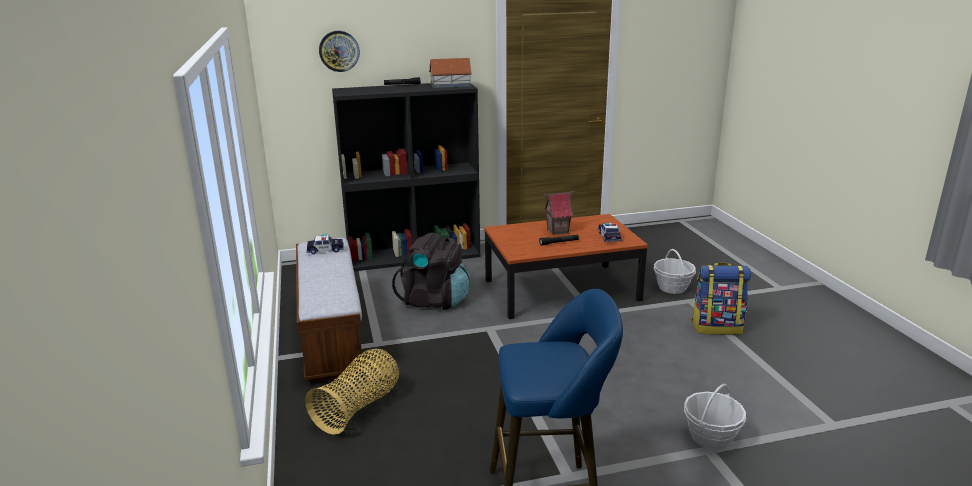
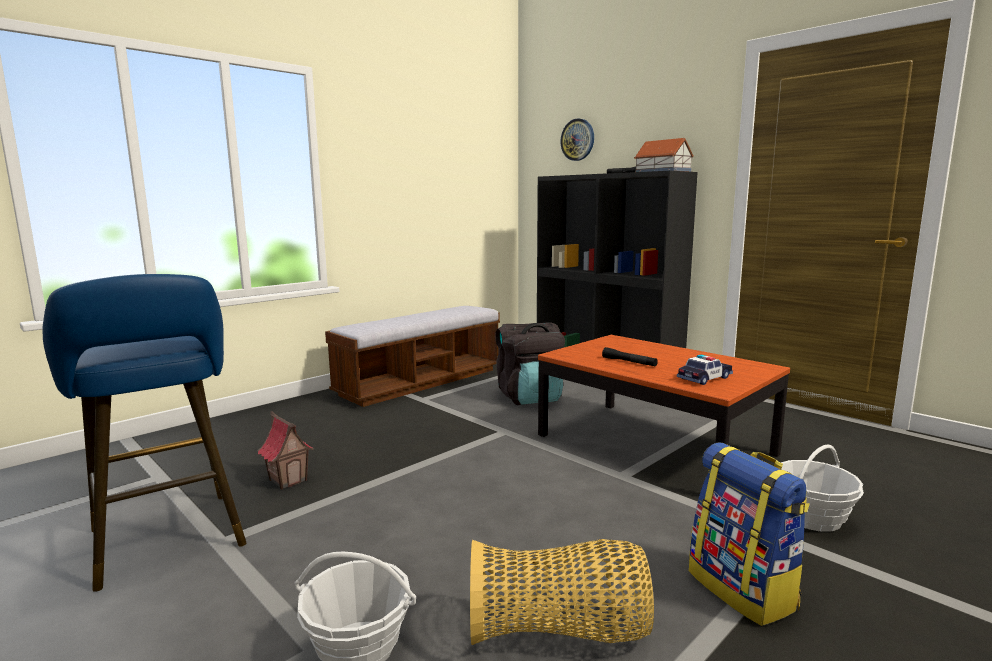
camera: 60 degrees right, 10 degrees down
basket [305,349,399,435] -> basket moved to [470,539,654,645]
toy car [307,235,344,254] -> none
toy house [543,191,575,235] -> toy house moved to [257,411,314,490]

